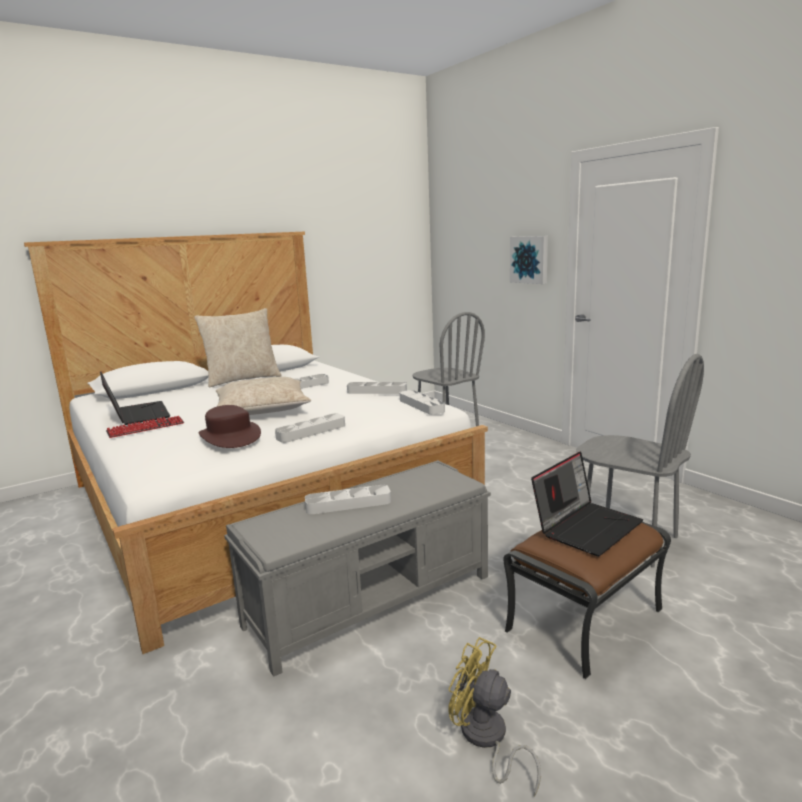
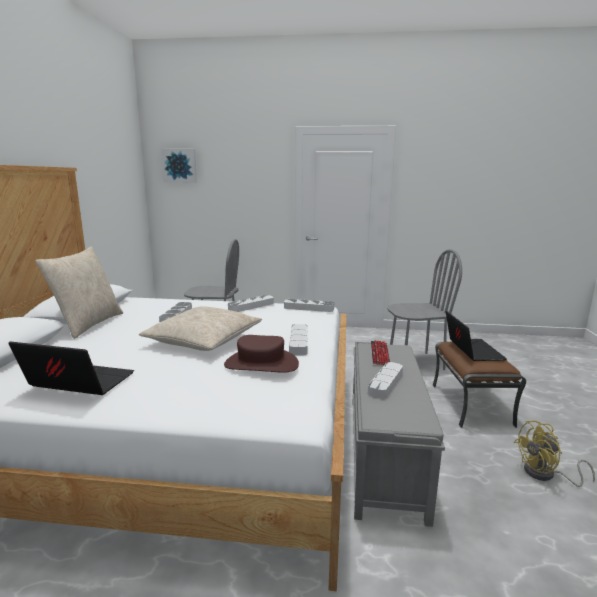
camera: 50 degrees left, 0 degrees up
keyboard [106,416,184,438] -> keyboard moved to [371,340,390,365]
picture [510,236,548,284] -> picture moved to [162,148,197,183]

